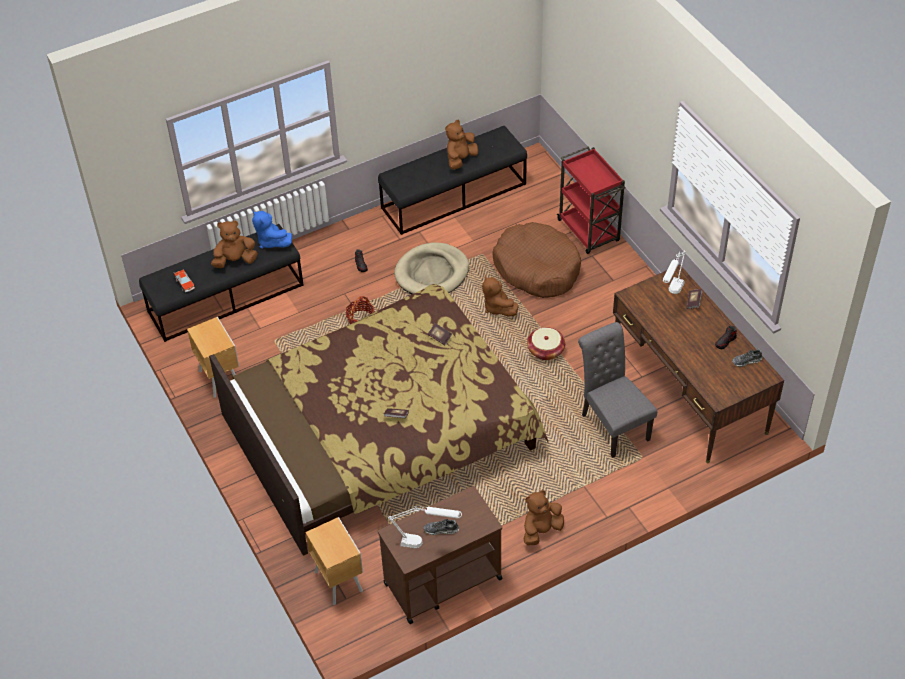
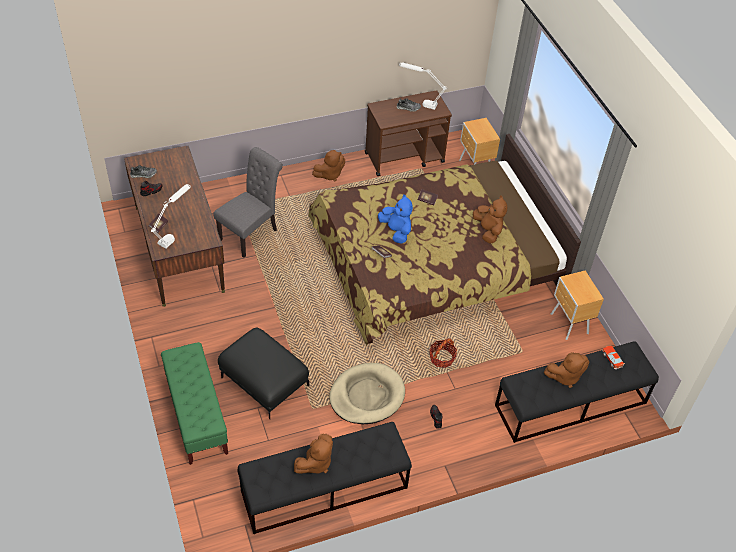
camera: 175 degrees left, 0 degrees up
blue plush toy [252,210,292,249] -> blue plush toy moved to [378,194,413,244]
brown plush toy [482,276,519,316] -> brown plush toy moved to [473,195,507,243]
brown dog bed [492,222,581,298] -> black ottoman [218,328,309,419]
basket [527,327,565,360] -> none
red cart [557,146,625,254] -> green bench [161,342,228,465]
grey chair [578,322,657,458] -> grey chair turned 120 degrees counterclockwise [213,147,283,258]

